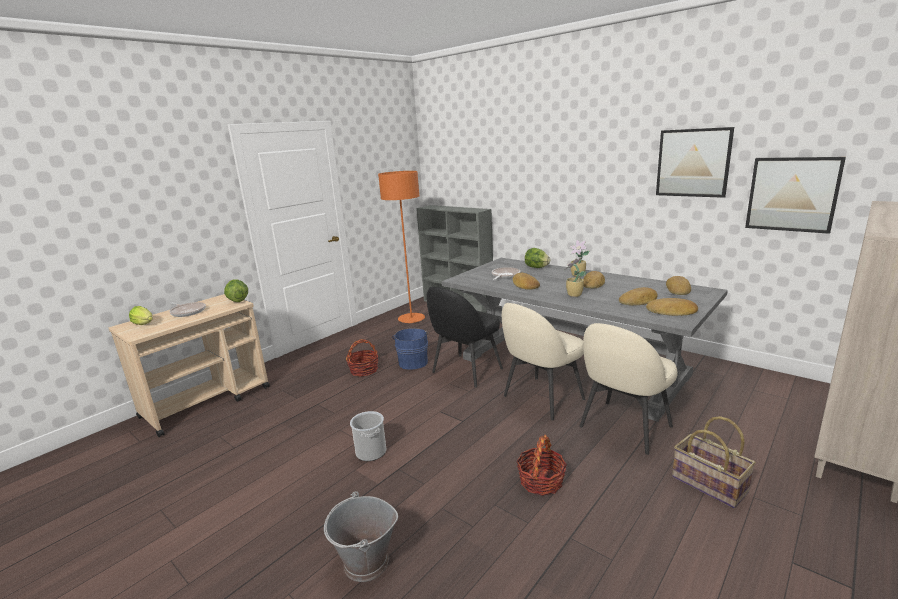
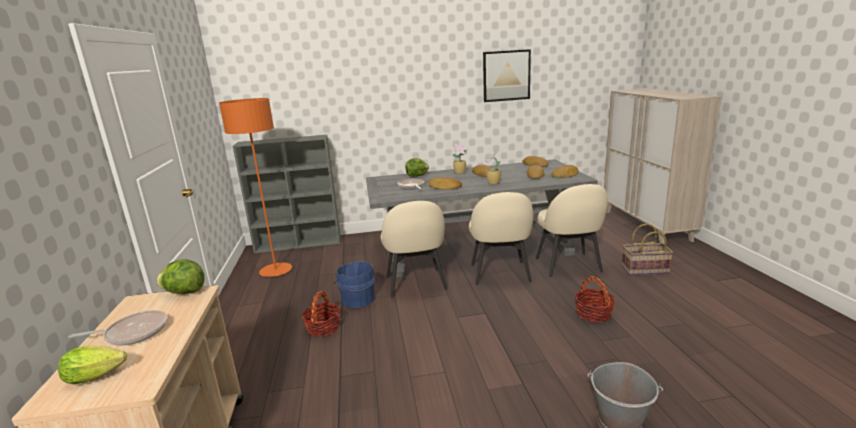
camera: 50 degrees left, 0 degrees up
bucket [350,411,386,461] -> none
black chair [426,287,503,388] -> beige chair [381,201,447,298]
picture [745,157,846,234] -> none

